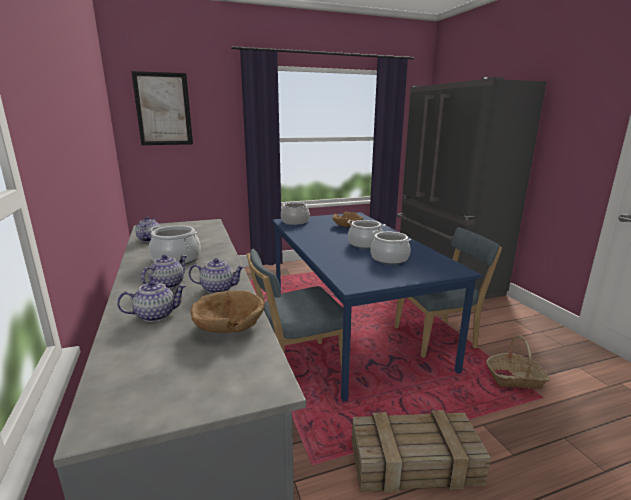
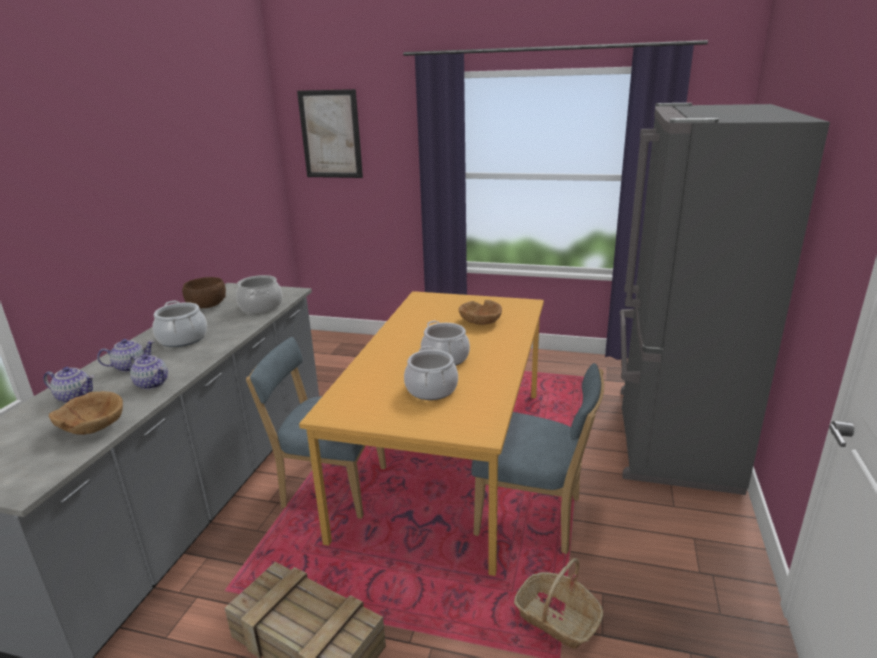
camera: 35 degrees right, 5 degrees up
teapot [135,217,161,242] -> brown bowl [182,277,226,308]
blue dining table [272,212,481,402] -> orange dining table [299,291,544,576]
cooking pot [281,202,310,225] -> cooking pot moved to [236,275,283,313]

